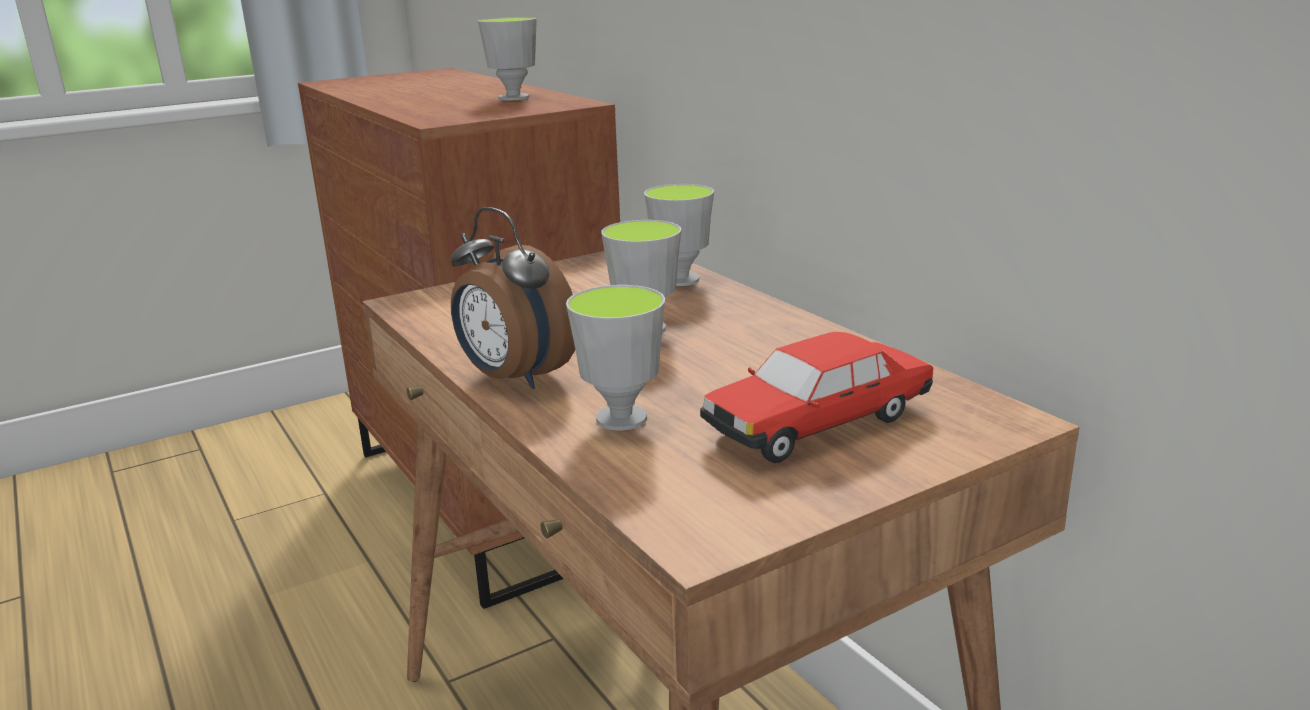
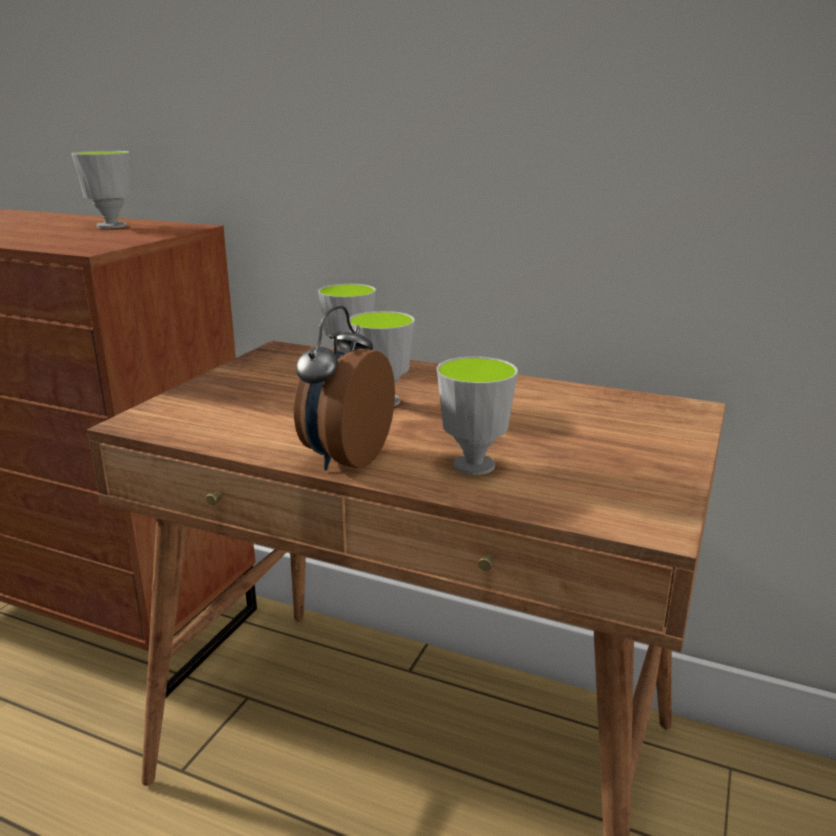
camera: 35 degrees left, 0 degrees up
alarm clock [451,207,575,389] -> alarm clock turned 105 degrees clockwise [294,306,395,471]
toy car [700,332,933,463] -> none

